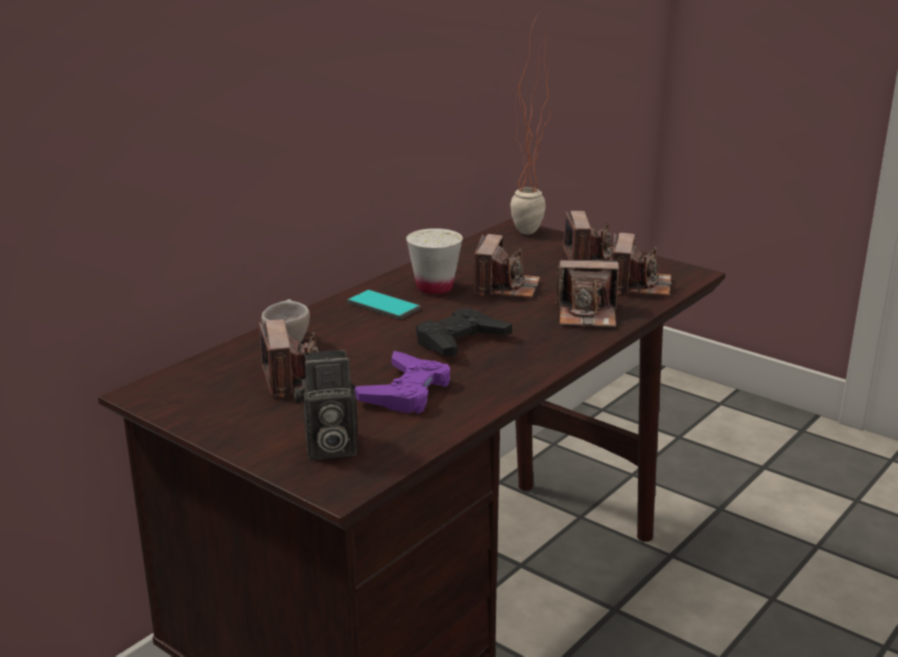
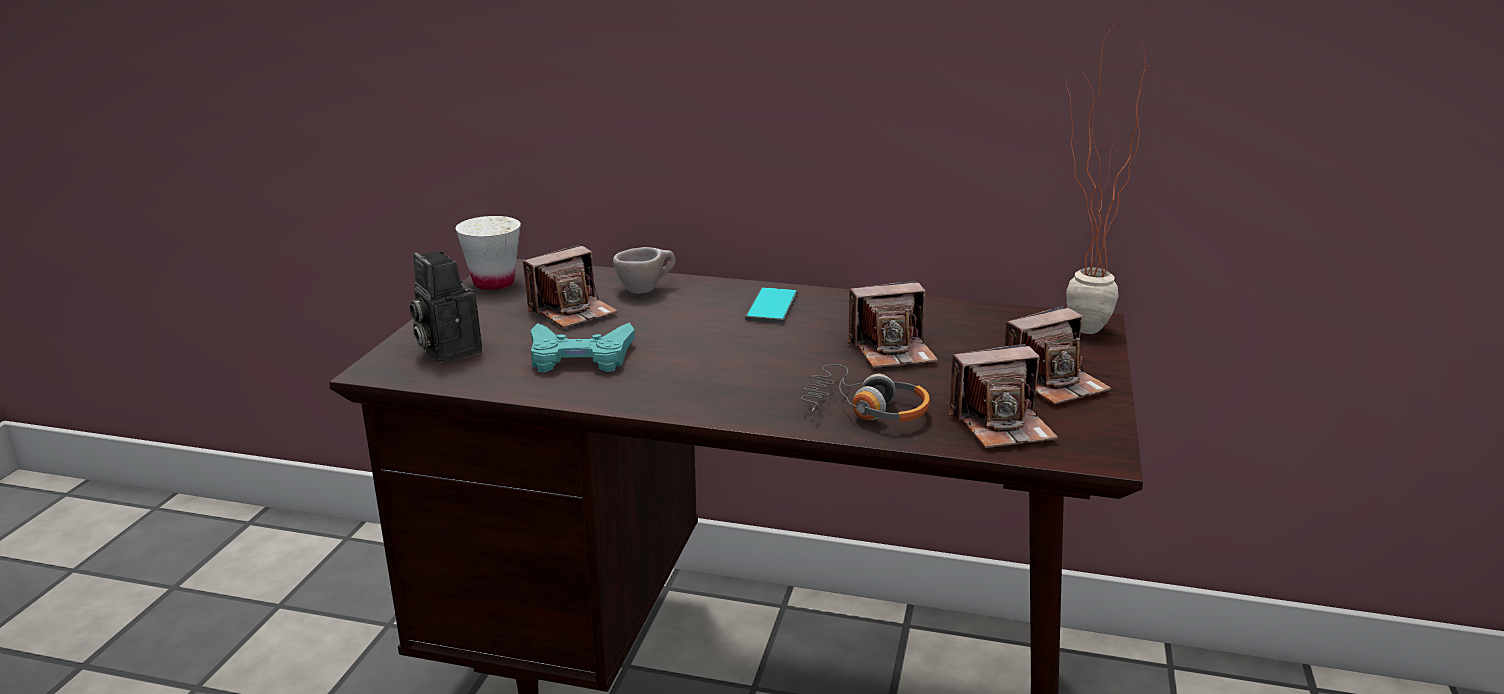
camera: 65 degrees right, 0 degrees up
purple game controller [355,351,450,414] -> turquoise game controller [531,323,635,373]
white cup [406,228,463,295] -> white cup moved to [455,216,521,290]
black game controller [416,308,512,357] -> none
camera [555,260,619,327] -> headphones [801,364,930,422]

